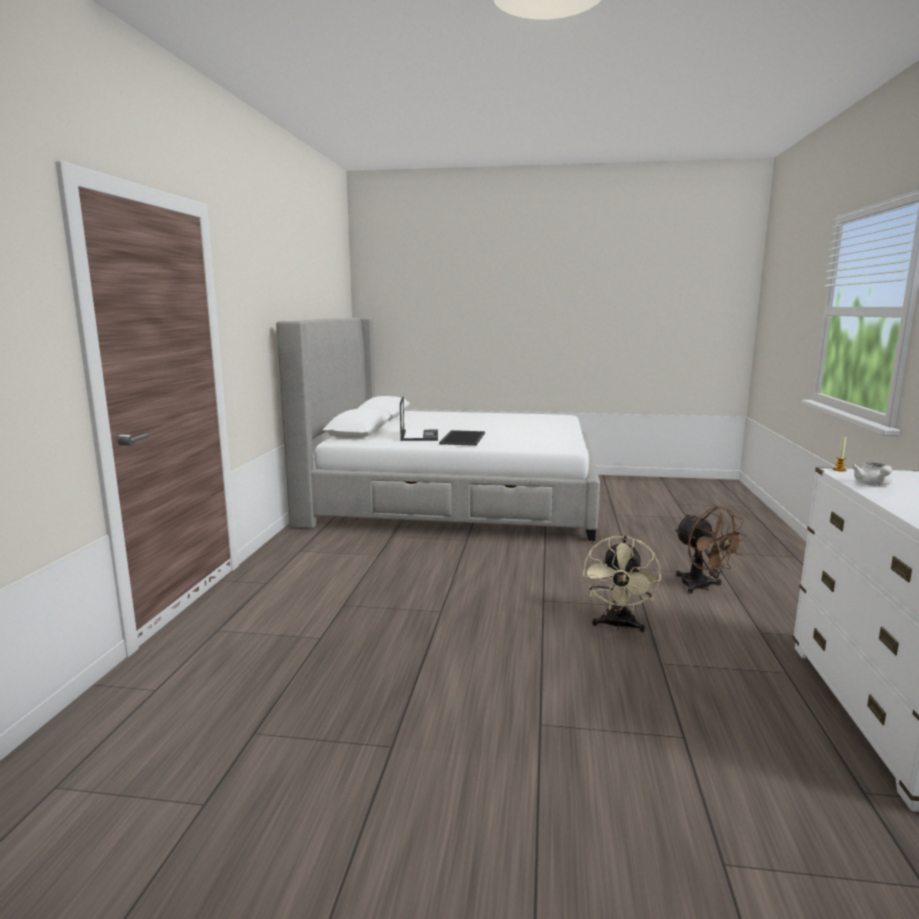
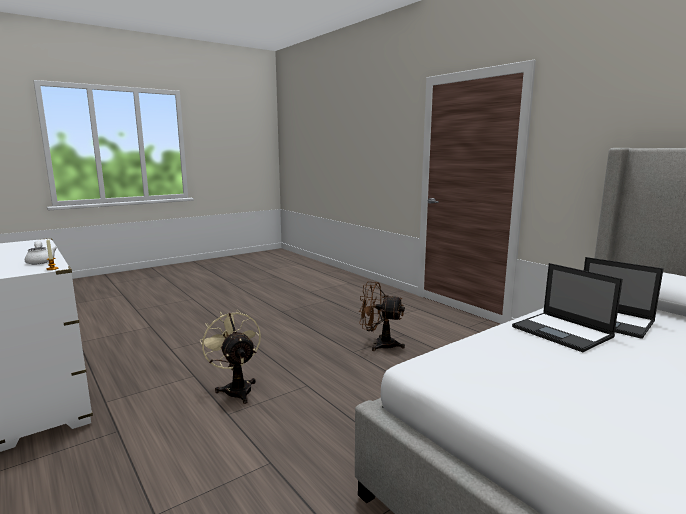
camera: 135 degrees right, 0 degrees up
tray [439,430,485,446] -> laptop [512,263,623,352]
brown fan [675,506,747,594] -> brown fan moved to [359,282,405,351]

